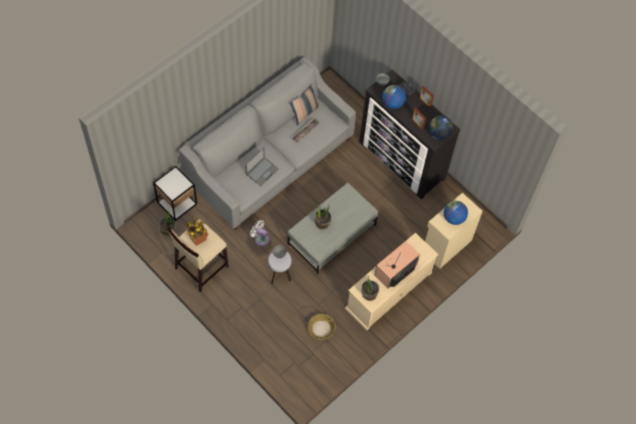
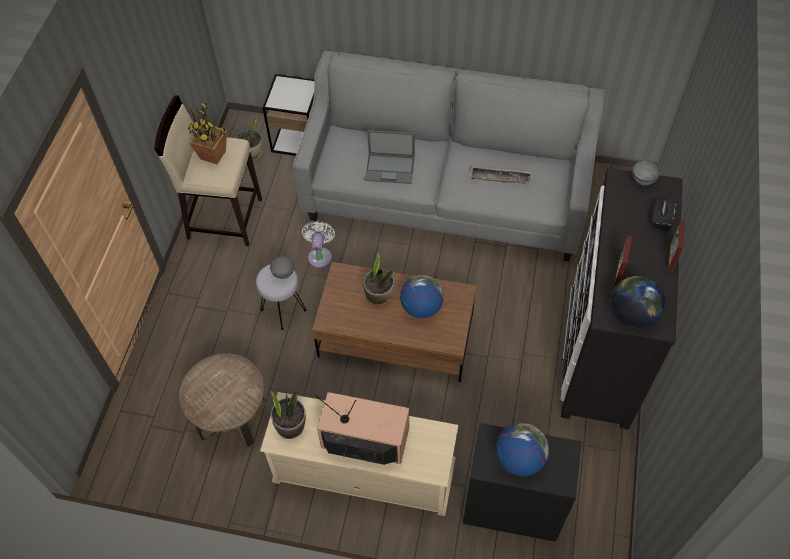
camera: 60 degrees right, 5 degrees down
grey coffee table [288,183,379,275] -> brown coffee table [312,262,476,382]
pillow [290,84,320,126] -> none
basket [308,314,336,340] -> brown side table [179,354,265,447]
globe [382,85,406,109] -> globe moved to [400,275,444,318]
beige cabinet [425,193,483,269] -> black cabinet [463,423,582,542]

